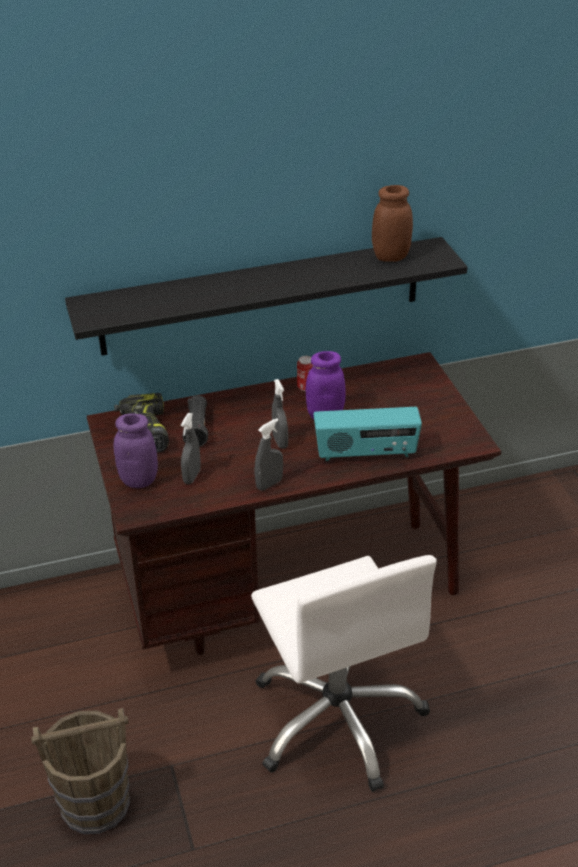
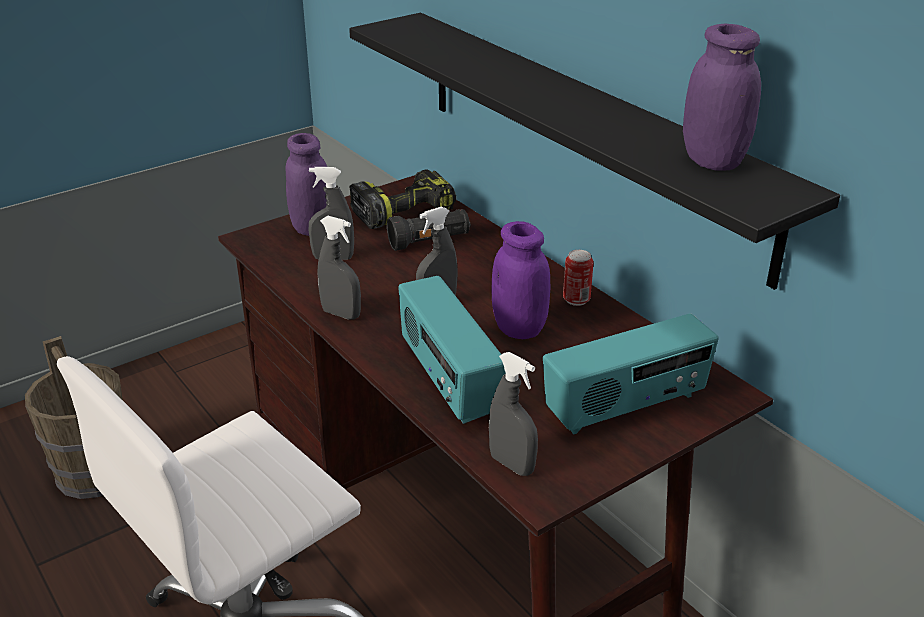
camera: 70 degrees right, 5 degrees down
brown jar [372,185,413,262] -> purple jar [683,24,761,171]
none -> grey spray bottle [489,352,538,476]
none -> radio [543,314,719,435]

